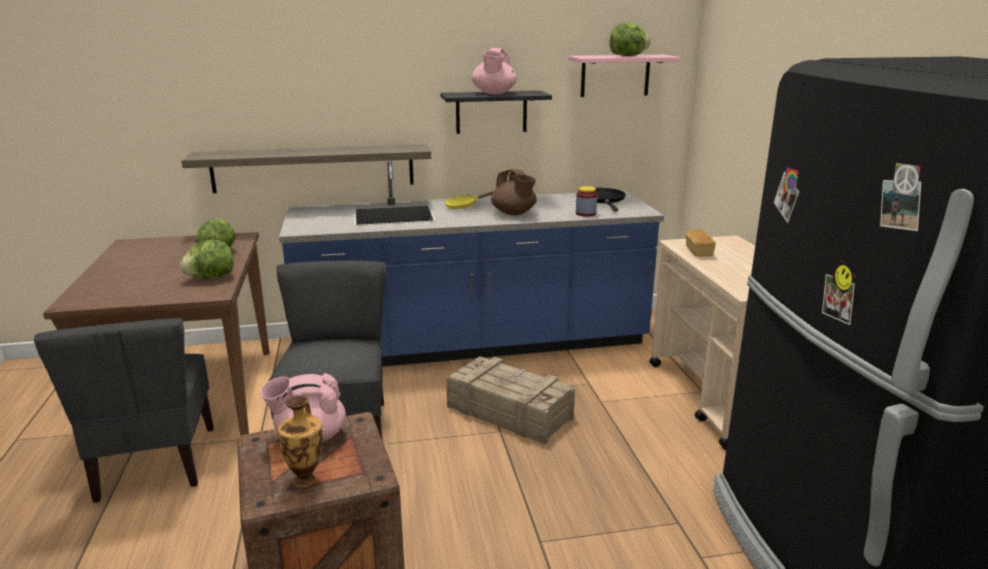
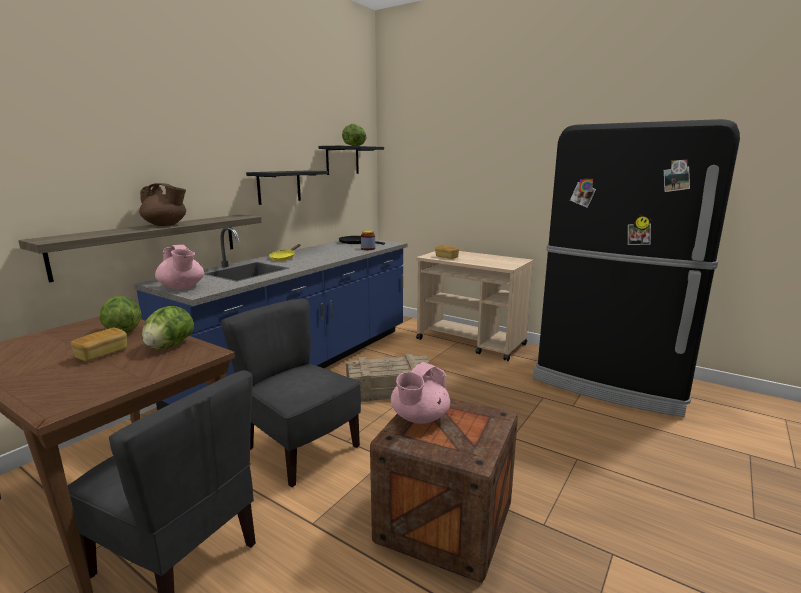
camera: 45 degrees left, 5 degrees down
vase [278,396,323,488] -> none
pink teapot [472,48,517,94] -> pink teapot moved to [155,245,204,289]
brown teapot [491,169,537,215] -> brown teapot moved to [139,183,186,226]
pink shelf [568,55,681,97] -> black shelf [319,146,384,175]
none -> bread [71,328,127,362]

